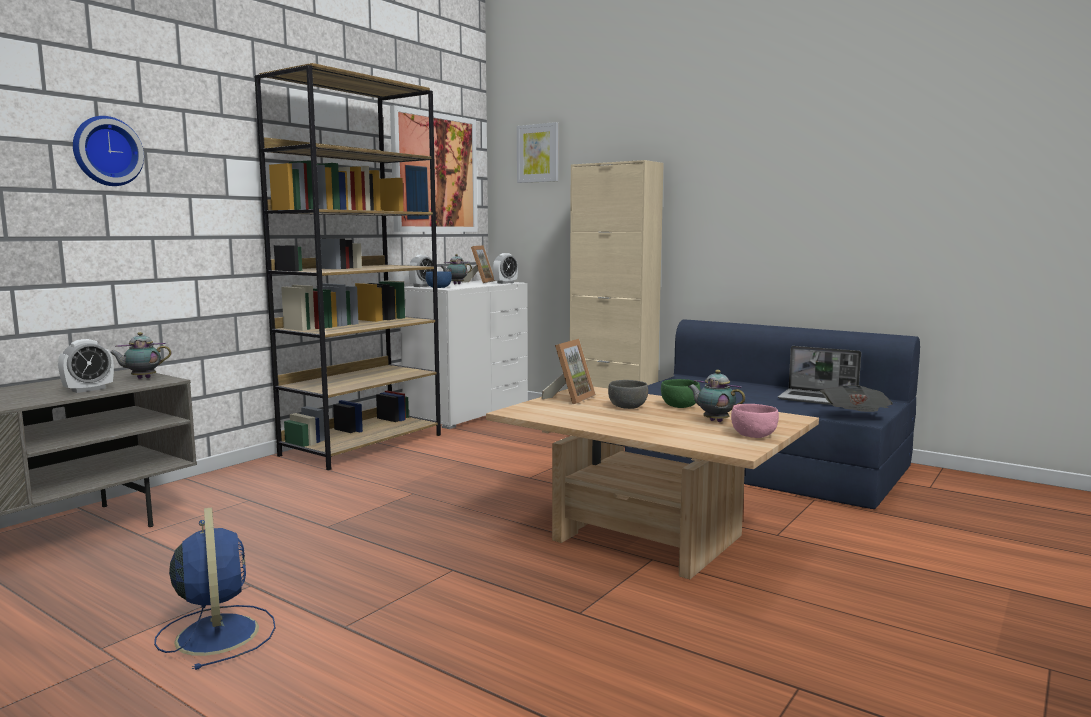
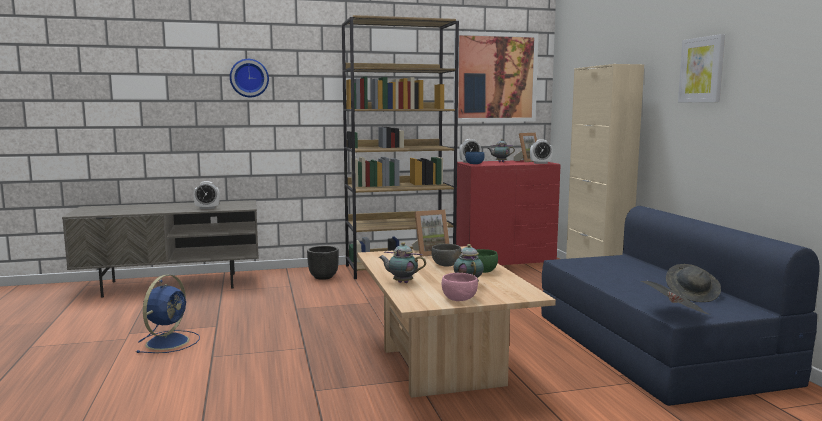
camera: 40 degrees right, 0 degrees up
teapot [110,332,171,379] -> teapot moved to [379,242,426,283]
white dresser [400,281,528,429] -> red dresser [456,160,561,265]
picture [517,122,559,183] -> picture moved to [678,34,725,102]
laptop [778,346,861,405] -> grey hat [666,264,721,302]
none -> black planter [307,246,339,280]

